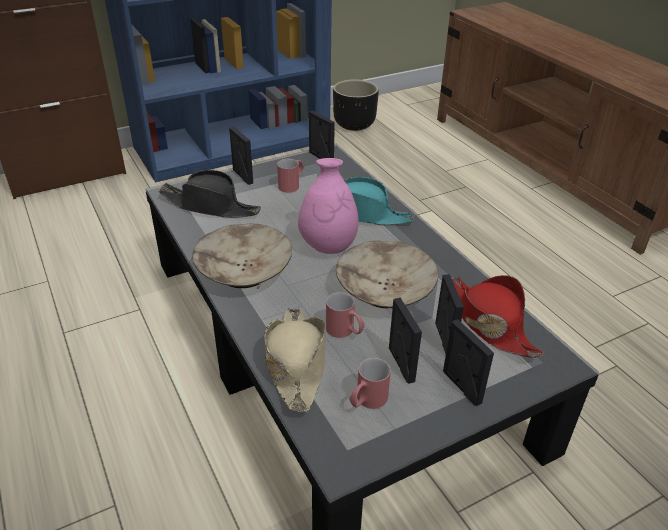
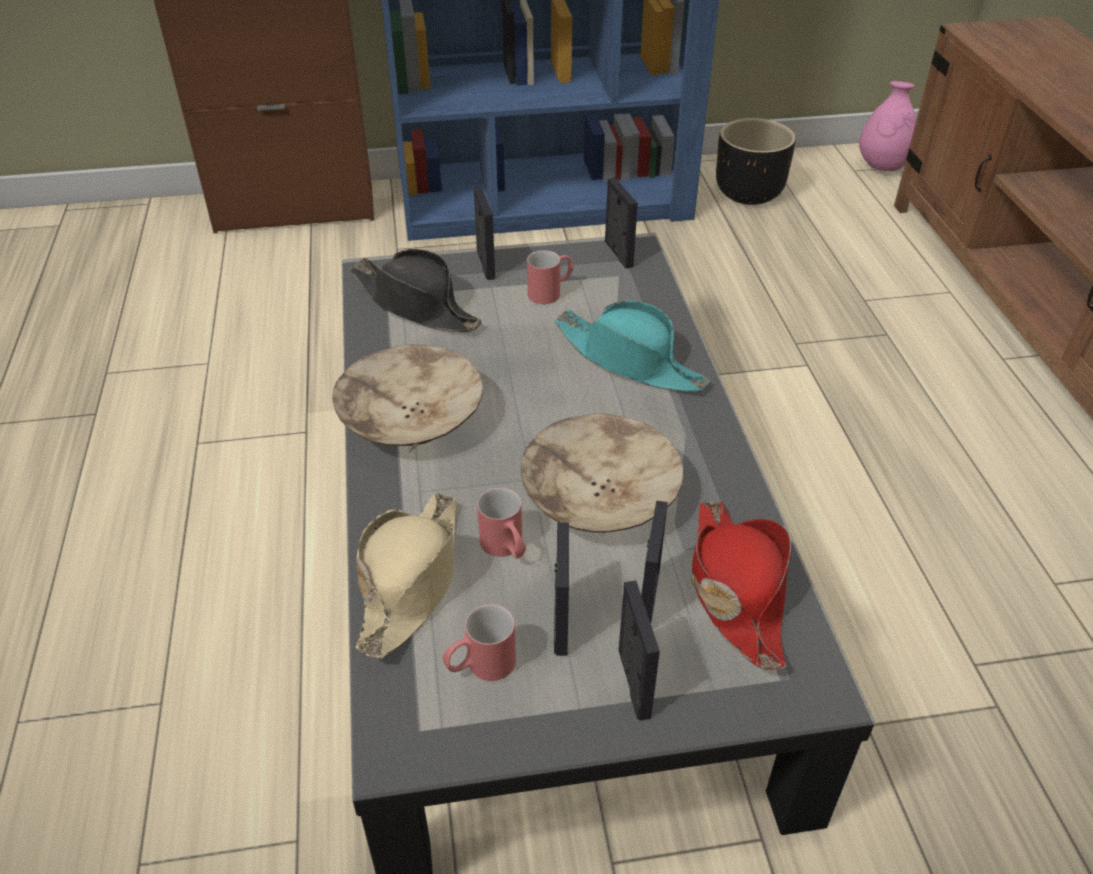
camera: 20 degrees right, 5 degrees up
pink vase [298,158,359,254] -> pink vase moved to [859,81,916,171]

